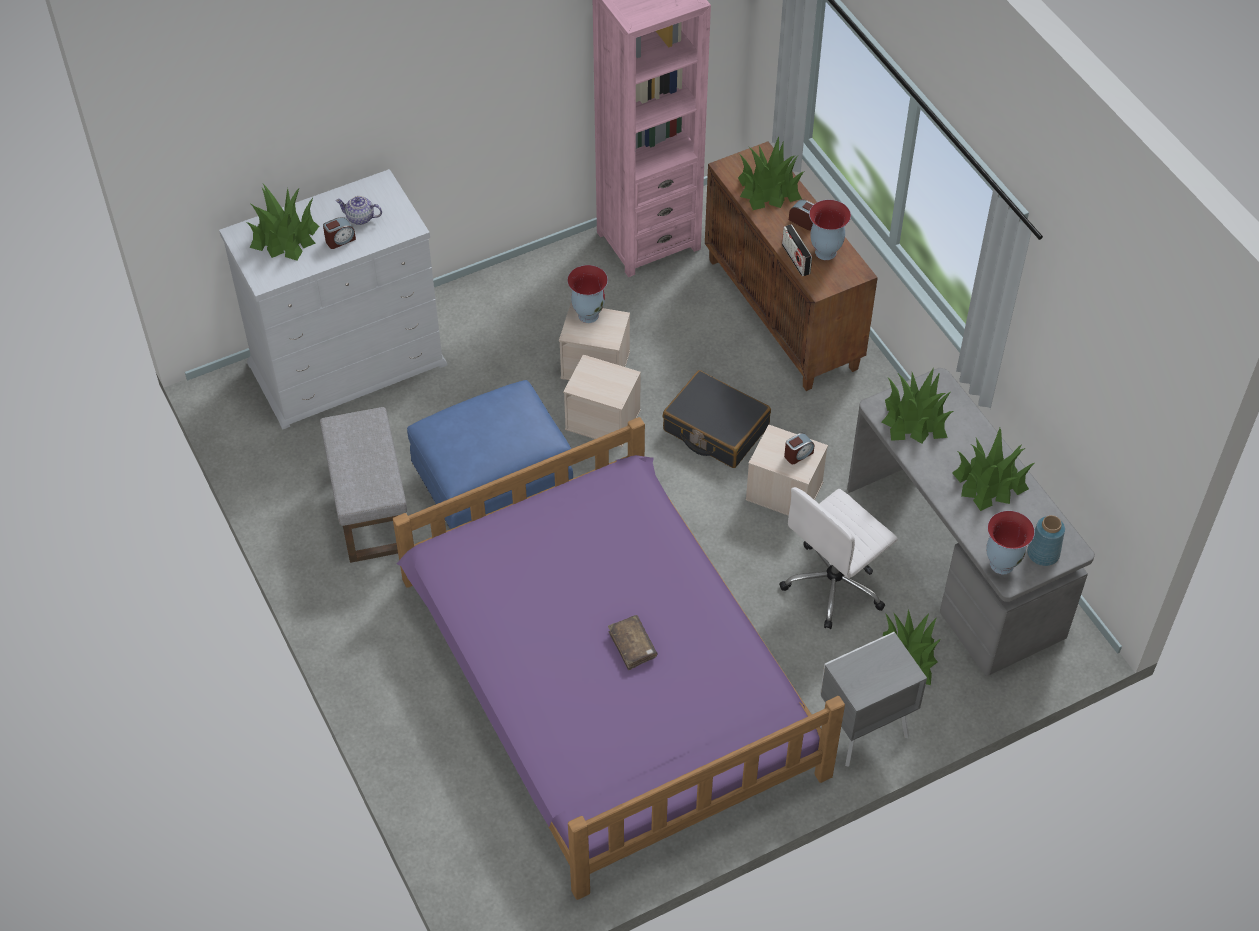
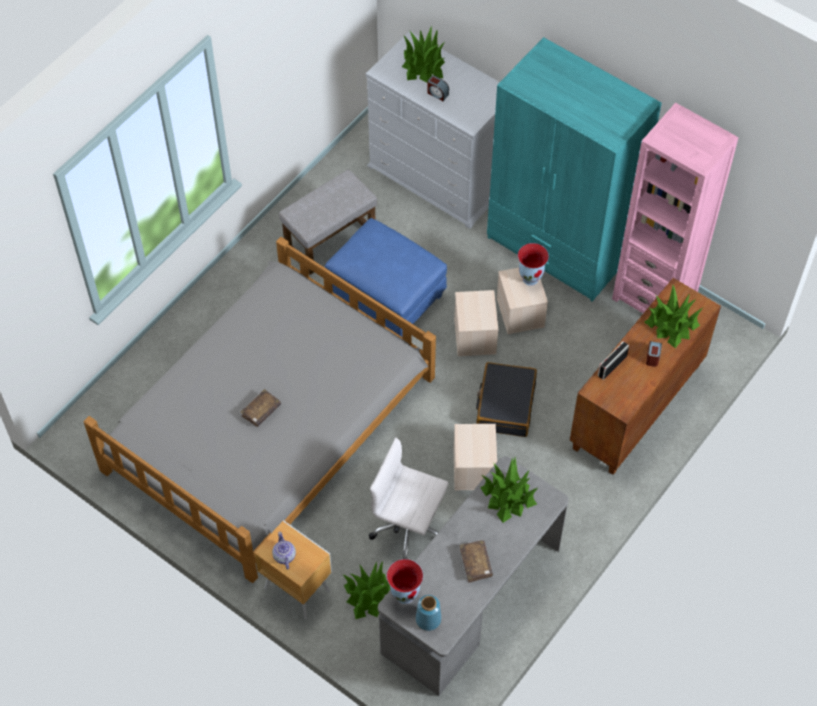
camera: 65 degrees right, 5 degrees up
teapot [336,196,382,225] -> teapot moved to [272,532,296,570]
purple bed [393,417,845,900] -> grey bed [83,237,436,583]
alarm clock [784,433,814,464] -> none
vase [809,200,851,260] -> none
grey nightstand [820,632,927,767] -> brown nightstand [254,520,332,619]
potted plant [952,428,1035,511] -> brown book [460,540,493,583]
none -> turquoise wardrobe [487,37,662,301]

